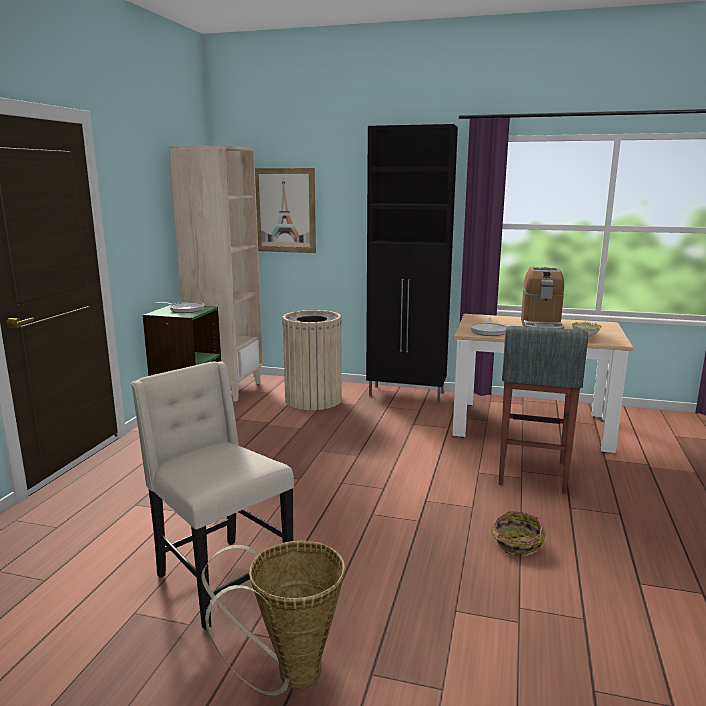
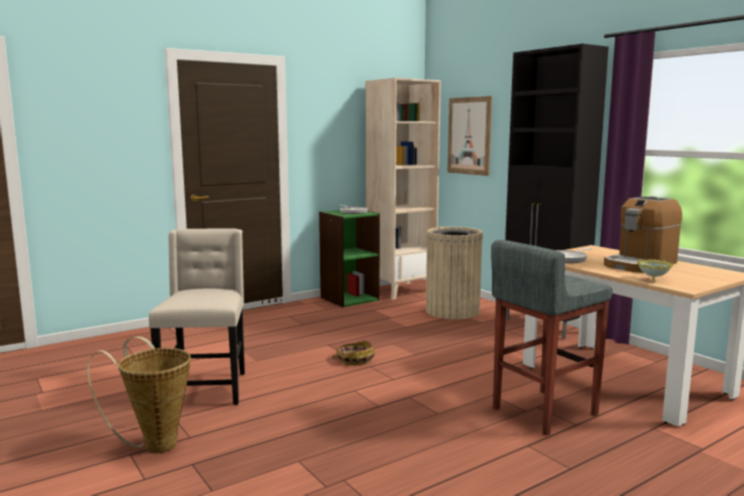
camera: 40 degrees right, 5 degrees down
basket [490,511,545,554] -> basket moved to [332,340,375,365]

